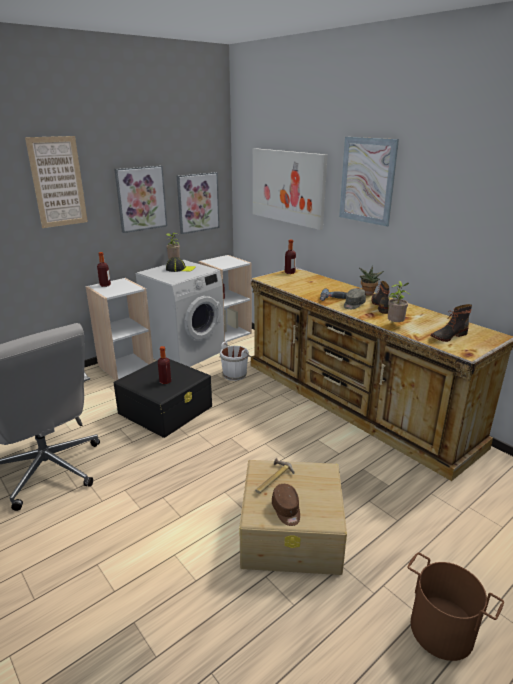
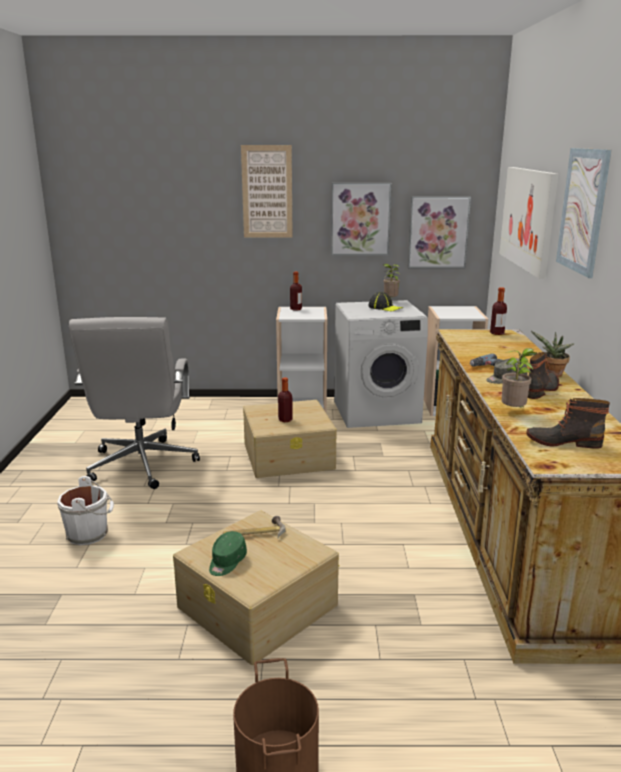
camera: 40 degrees right, 5 degrees down
black storage box [114,359,212,438] -> beige storage box [243,400,337,478]
white bucket [219,342,251,381] -> white bucket moved to [57,476,114,545]
brown cap [272,484,300,526] -> green cap [209,531,247,576]

